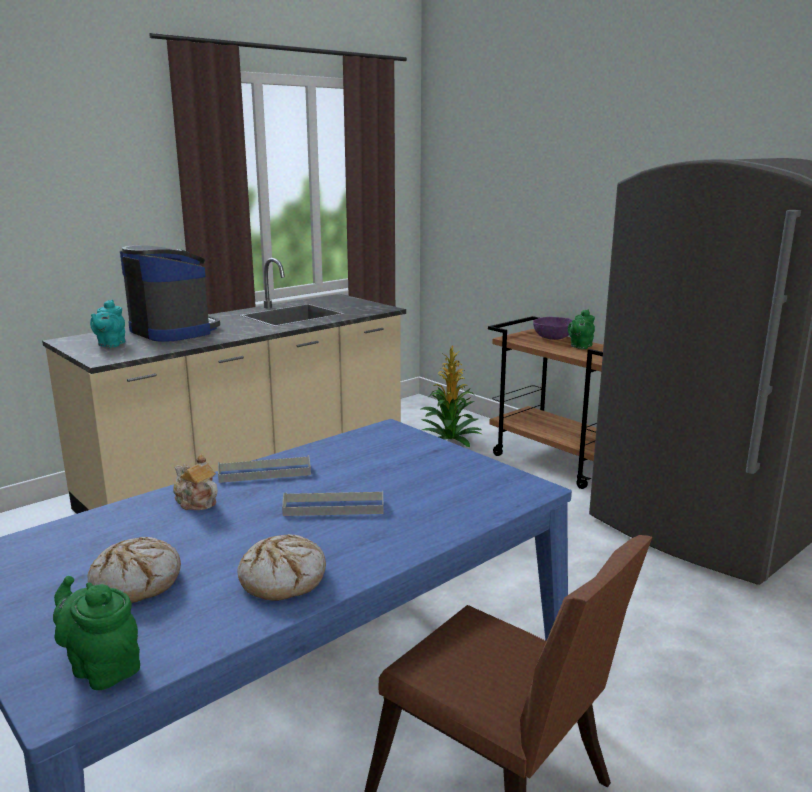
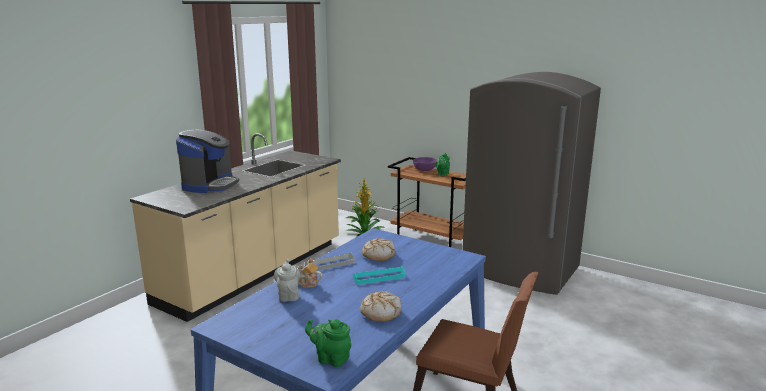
camera: 15 degrees left, 0 degrees up
bread [87,537,181,603] -> bread moved to [362,238,396,261]
turquoise teapot [90,300,125,348] -> none
coffee machine [120,245,220,342] -> coffee machine turned 75 degrees clockwise [176,130,239,193]
grey tray [282,491,384,516] -> turquoise tray [353,266,405,285]
none -> grey teapot [274,259,301,302]

